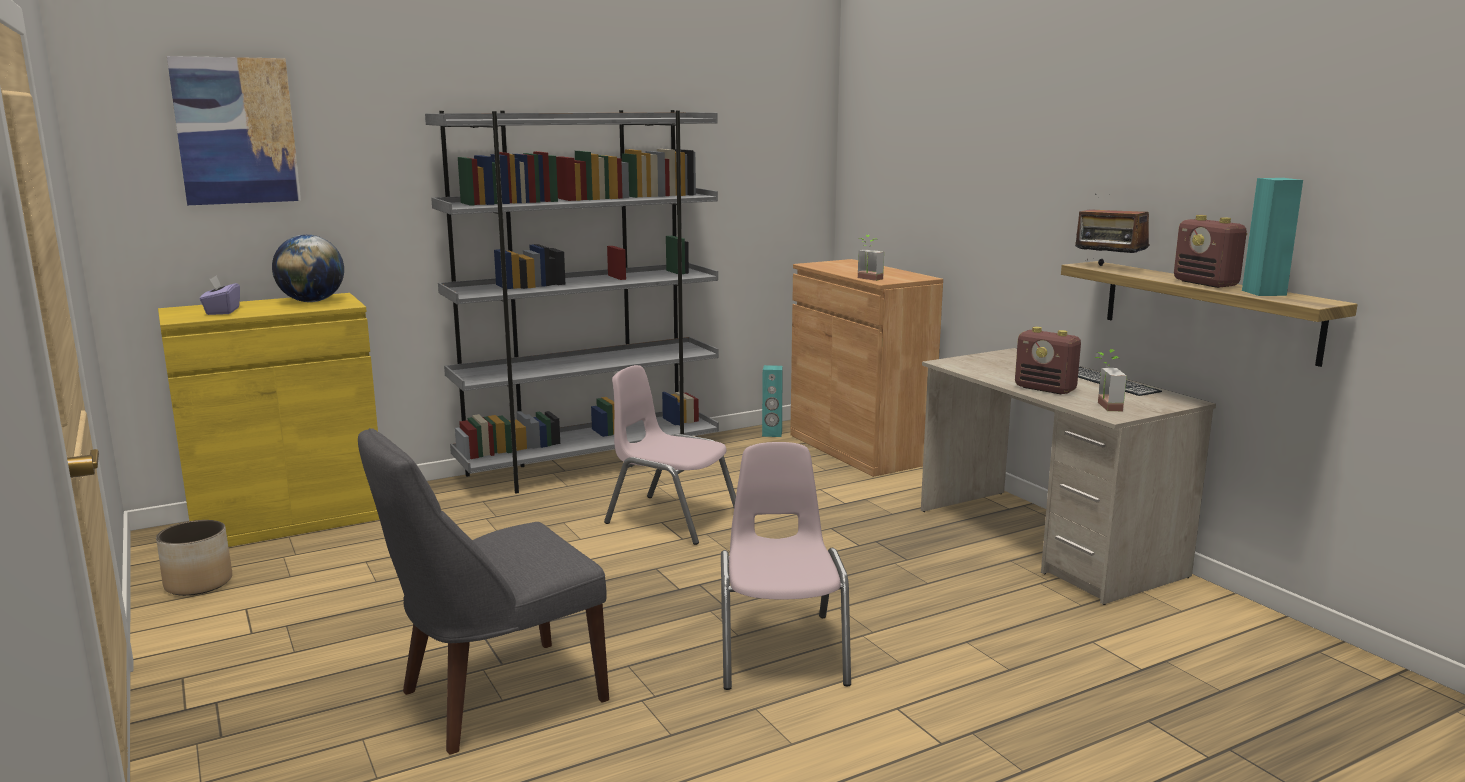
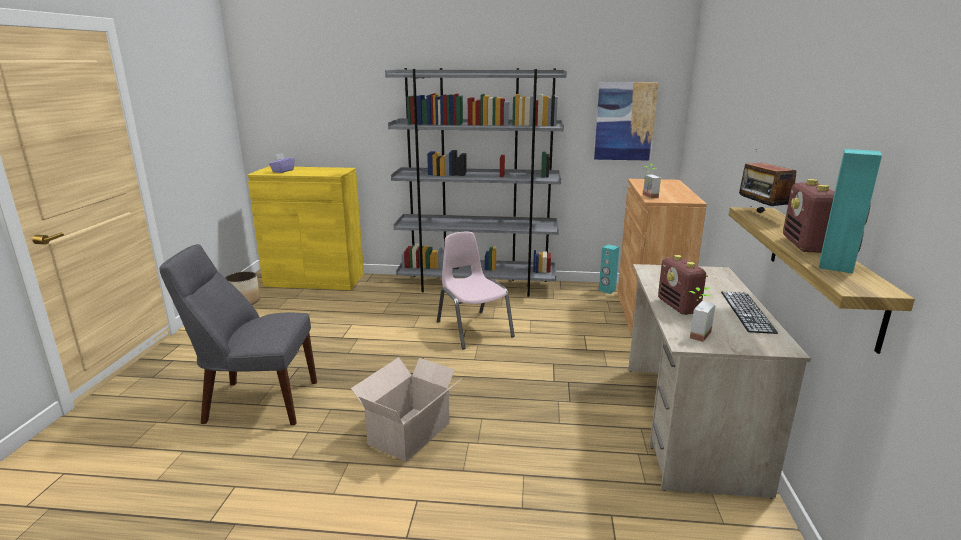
camera: 35 degrees right, 5 degrees up
picture [167,56,301,205] -> picture moved to [594,82,659,161]
globe [272,235,344,302] -> none
pink chair [721,442,851,690] -> cardboard box [351,357,461,462]

